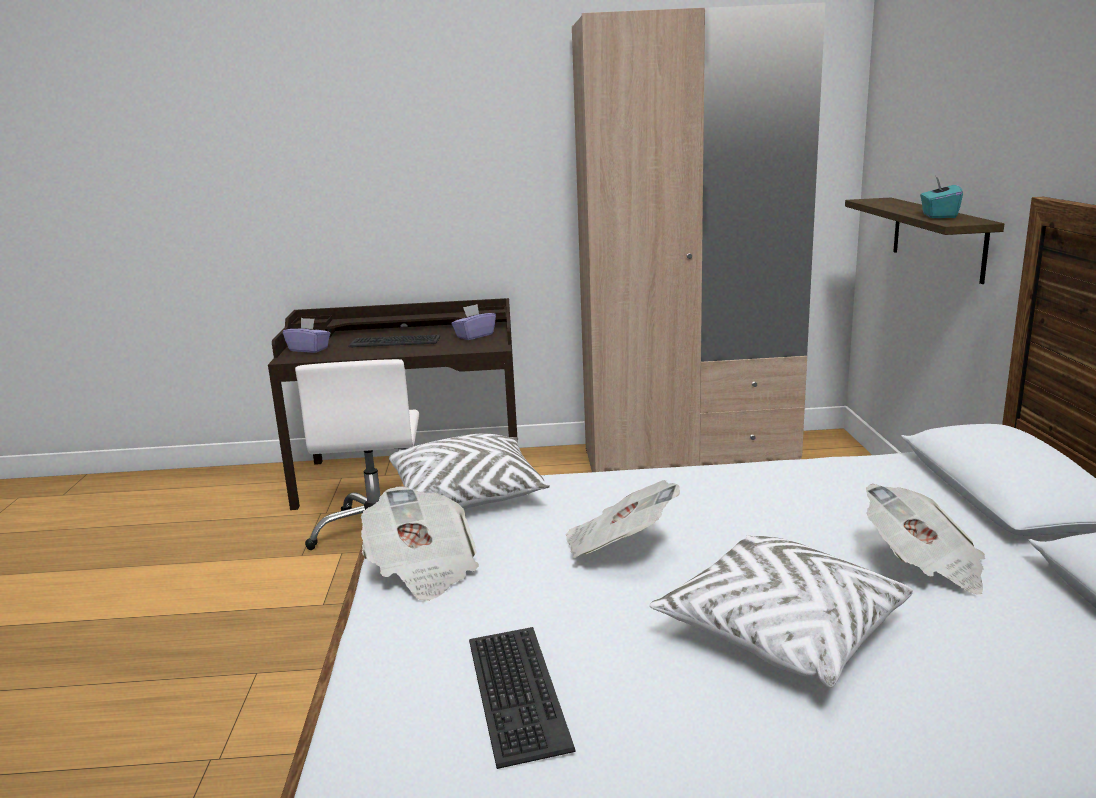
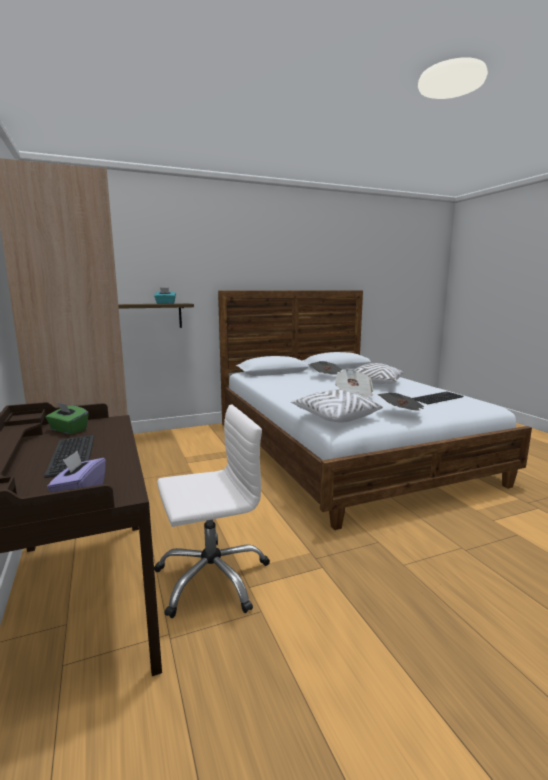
camera: 110 degrees left, 5 degrees down
purple tissue box [452,304,496,340] -> green tissue box [45,402,89,434]

